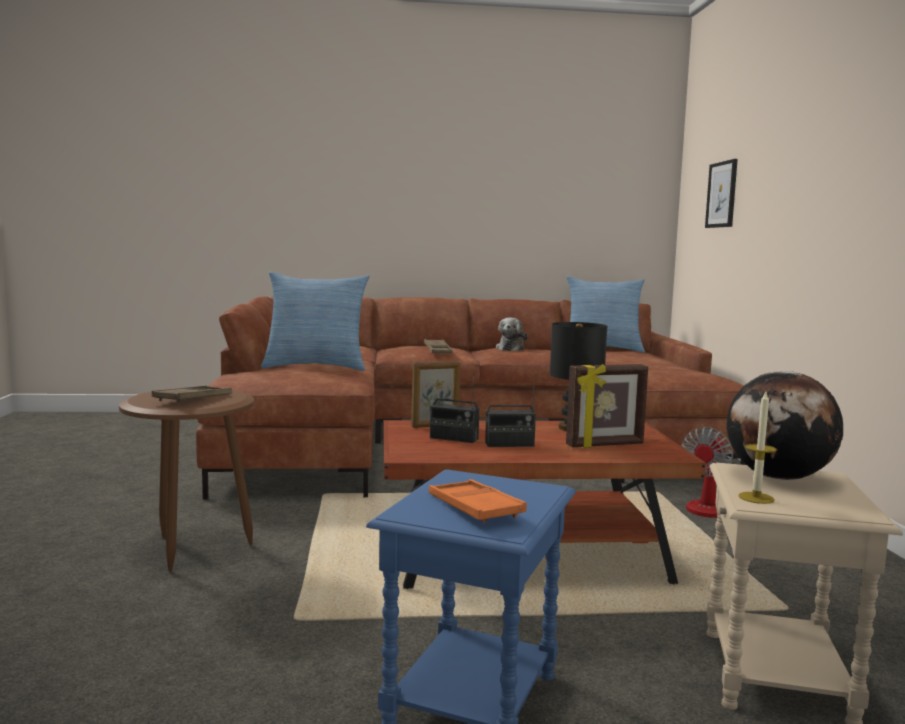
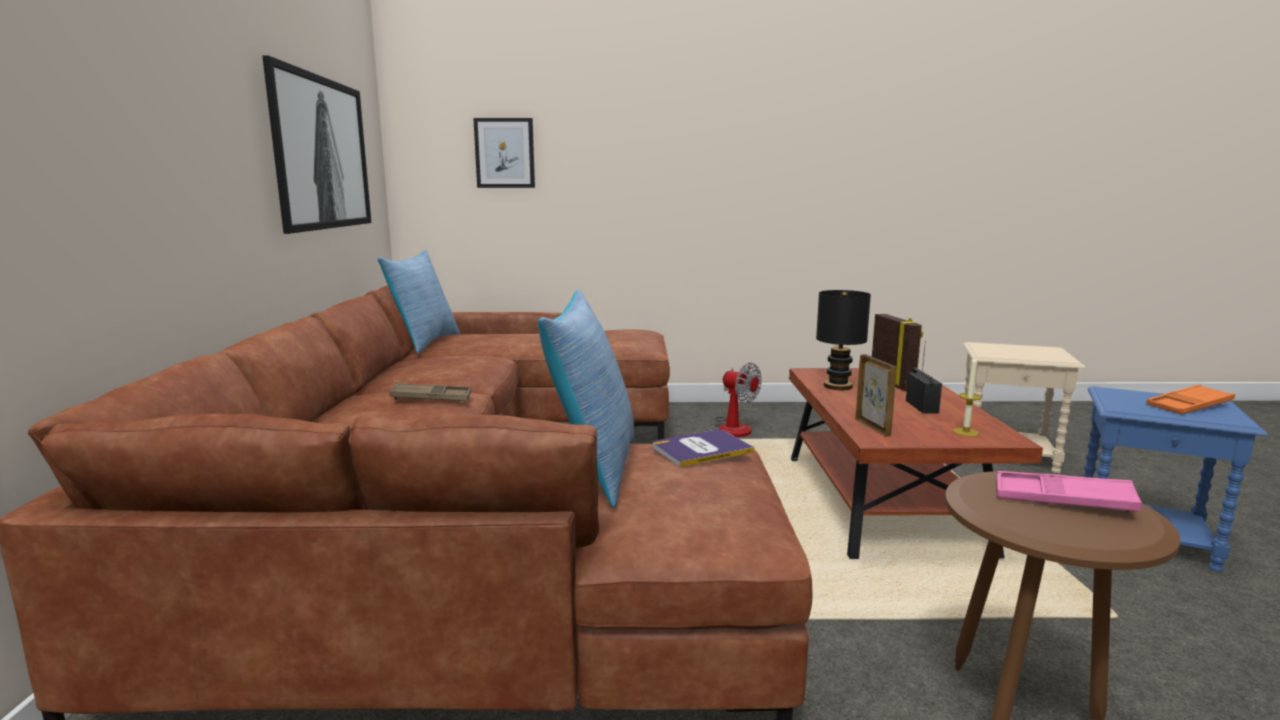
camera: 85 degrees left, 5 degrees up
brown tray [152,386,232,403] -> pink tray [997,471,1142,513]
radio [430,373,479,443] -> none
plush toy [496,317,528,351] -> none
globe [726,371,843,480] -> none
candle [738,392,777,504] -> candle moved to [953,356,982,437]
none -> picture [262,55,371,234]
none -> book [653,430,754,467]

